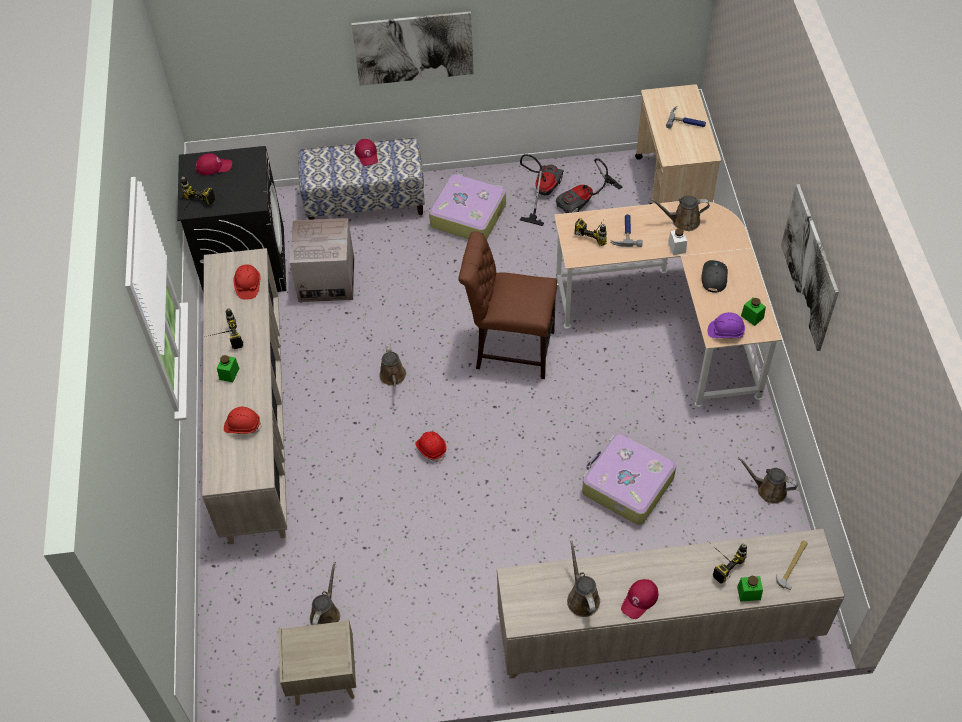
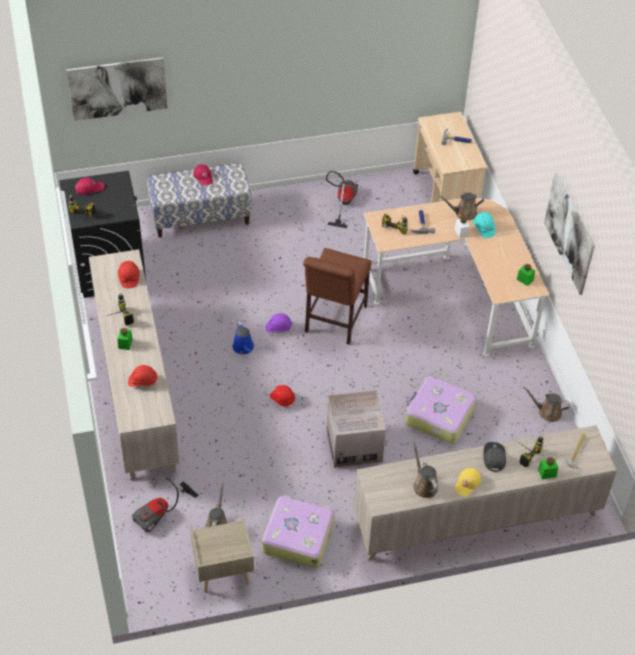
camera: 10 degrees left, 5 degrees down
cardboard box [290,218,354,302] -> cardboard box moved to [326,390,386,468]
picture [351,11,473,86] -> picture moved to [66,57,168,121]
brown watering can [379,344,406,387] -> blue watering can [233,322,254,355]
suitcase [429,173,506,239] -> suitcase moved to [262,495,335,568]
brown chair [458,231,557,379] -> brown chair turned 75 degrees counterclockwise [303,248,371,344]
vacuum cleaner [556,158,623,213] -> vacuum cleaner moved to [132,478,199,532]
red cap [621,579,658,619] -> yellow cap [454,468,481,497]
grey cap [701,260,728,293] -> grey cap moved to [483,442,506,472]
purple hard hat [708,312,745,339] -> purple hard hat moved to [266,313,292,333]
none -> turquoise hard hat [473,212,496,238]

